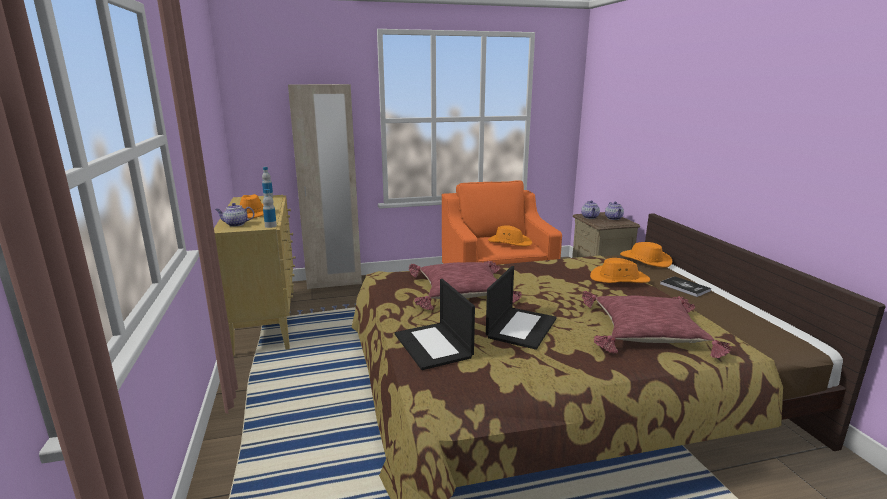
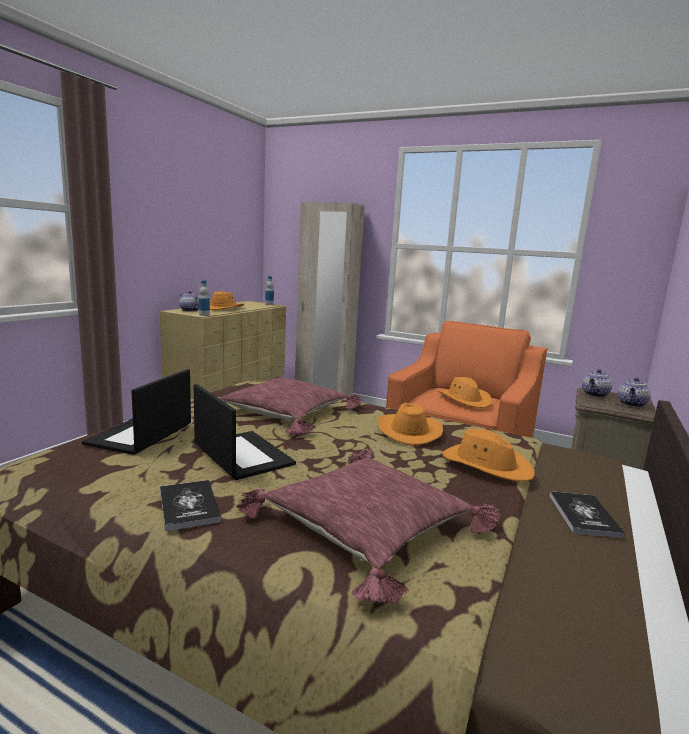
camera: 40 degrees right, 5 degrees down
laptop [486,266,557,350] -> laptop turned 105 degrees counterclockwise [194,384,296,480]
orange hat [620,242,672,268] -> orange hat moved to [378,403,443,446]
none -> book [160,480,221,531]

